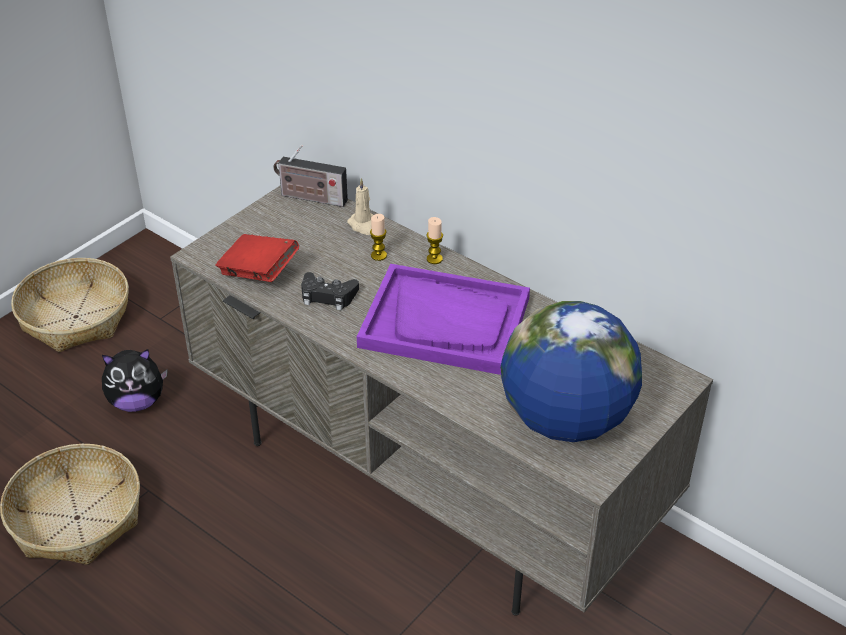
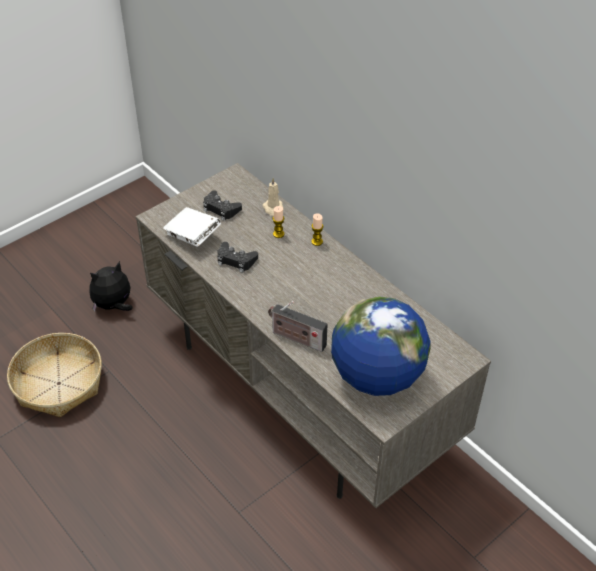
camera: 10 degrees right, 5 degrees up
basket [11,258,129,352] -> none
plush toy [102,349,168,412] -> plush toy turned 150 degrees clockwise [89,261,133,312]
red book [215,234,299,282] -> white book [163,207,221,247]
radio [273,145,348,207] -> radio moved to [268,301,327,352]
purple tray [357,264,530,375] -> none
none -> black game controller [203,190,242,221]

